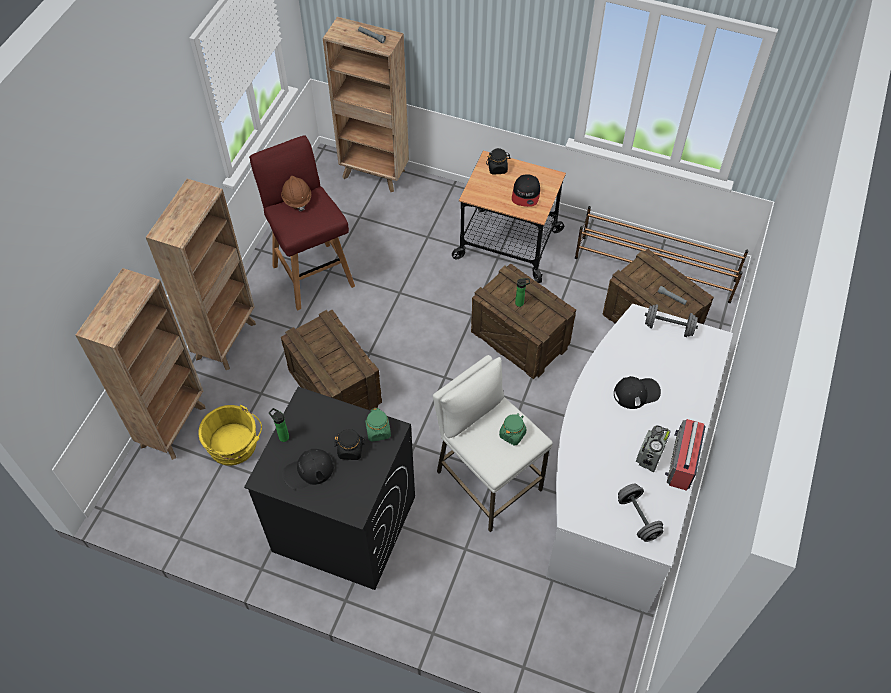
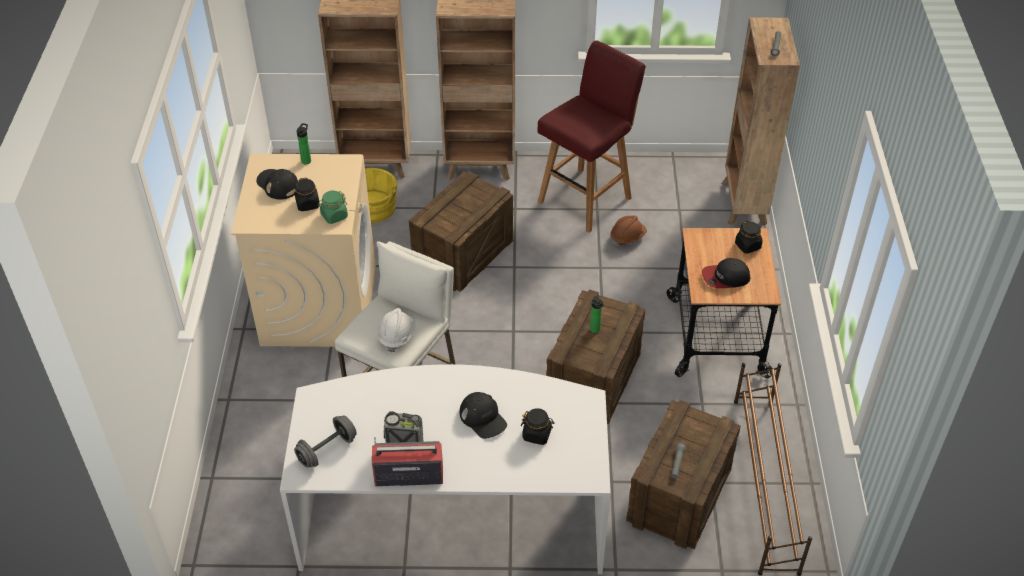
camera: 70 degrees right, 10 degrees down
black washing machine [244,387,415,590] -> beige washing machine [231,154,376,347]
brown hard hat [281,176,311,211] -> brown hard hat moved to [611,215,647,246]
green jar [499,413,527,446] -> white hard hat [377,308,415,352]
grey dumbbell [645,304,698,337] -> none
none -> black jar [521,408,554,445]

